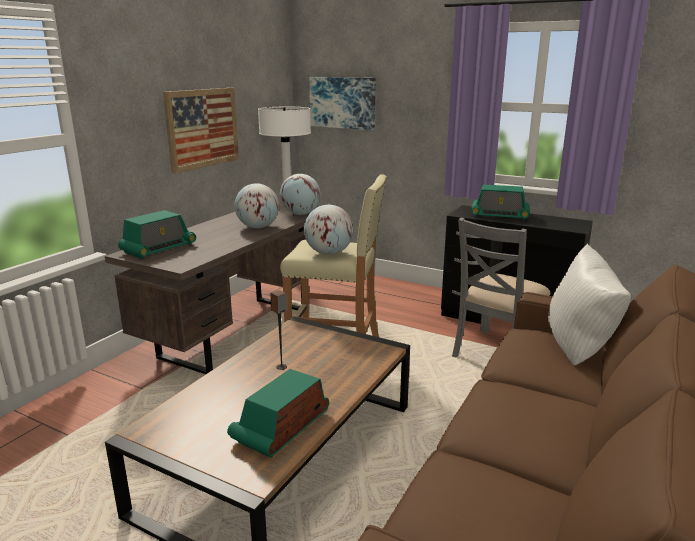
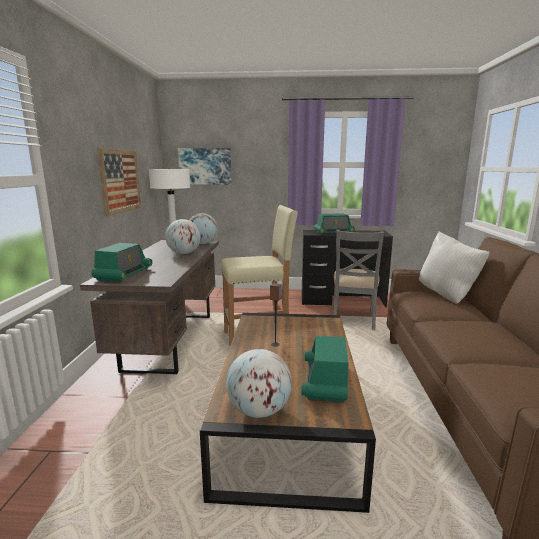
camera: 25 degrees left, 5 degrees down
globe [304,205,354,255] -> globe moved to [226,349,292,418]

